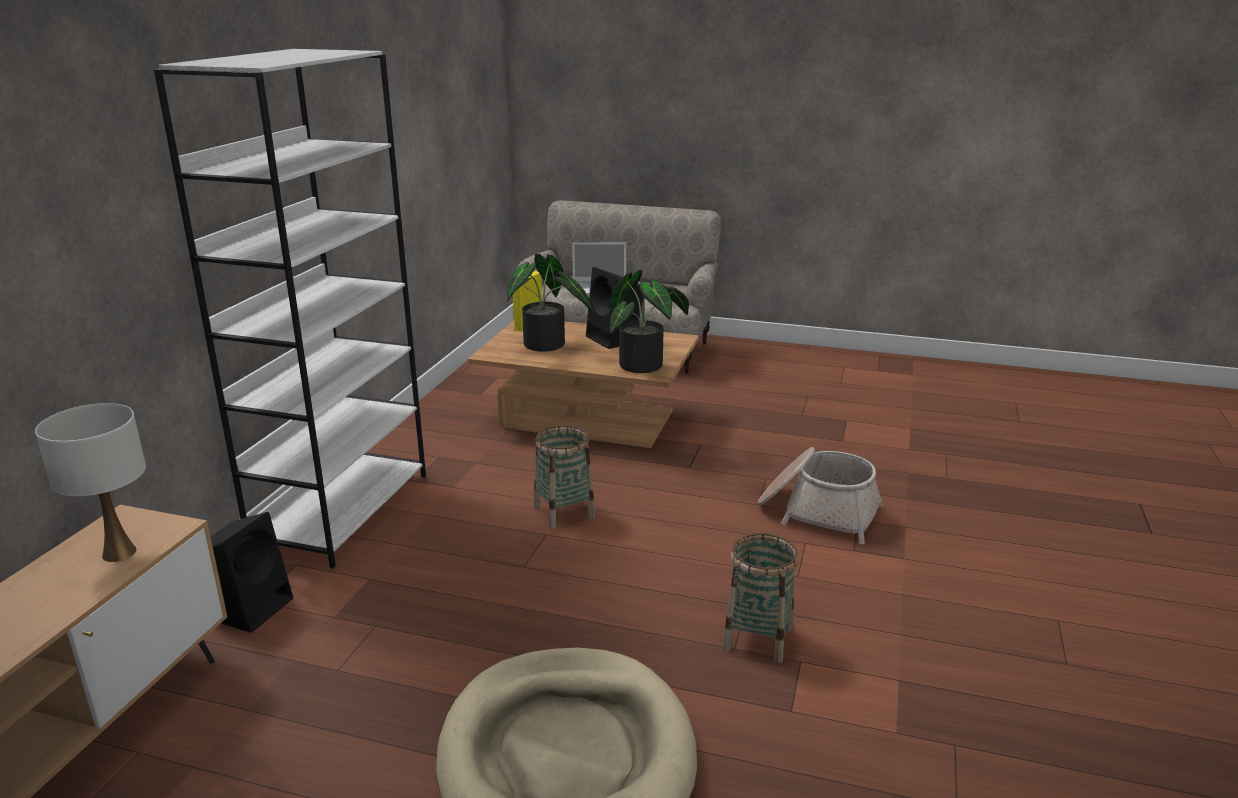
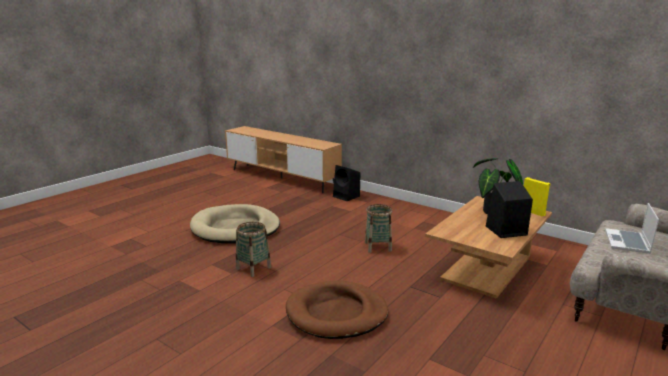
camera: 110 degrees right, 5 degrees down
white table lamp [35,403,146,562] -> none
white bookcase [154,49,426,569] -> none
potted plant [610,270,689,373] -> none
basket [758,447,883,544] -> brown dog bed [286,281,388,339]

